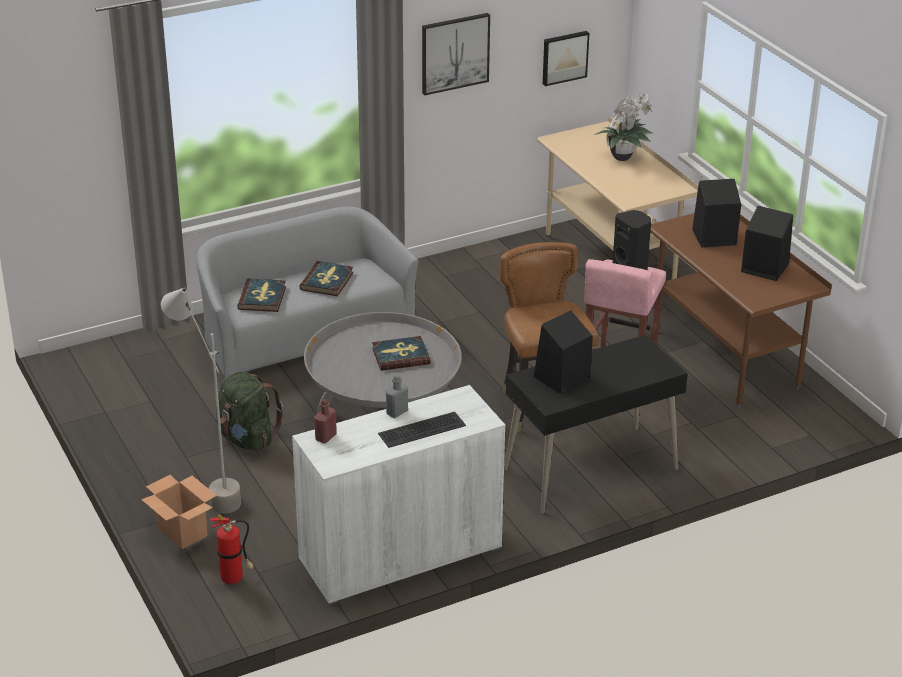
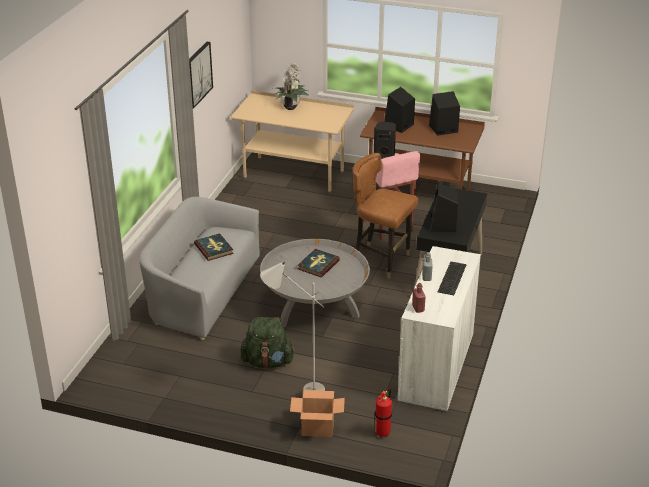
camera: 45 degrees left, 0 degrees up
book [237,279,286,312] -> none
picture [543,31,589,86] -> none

